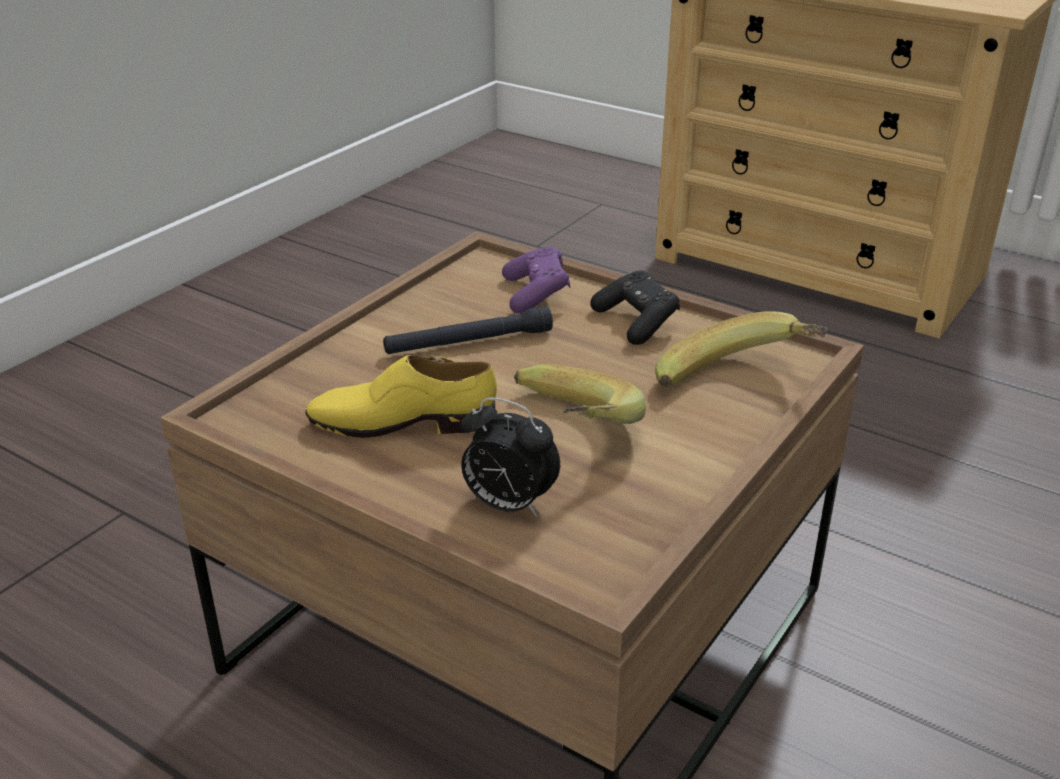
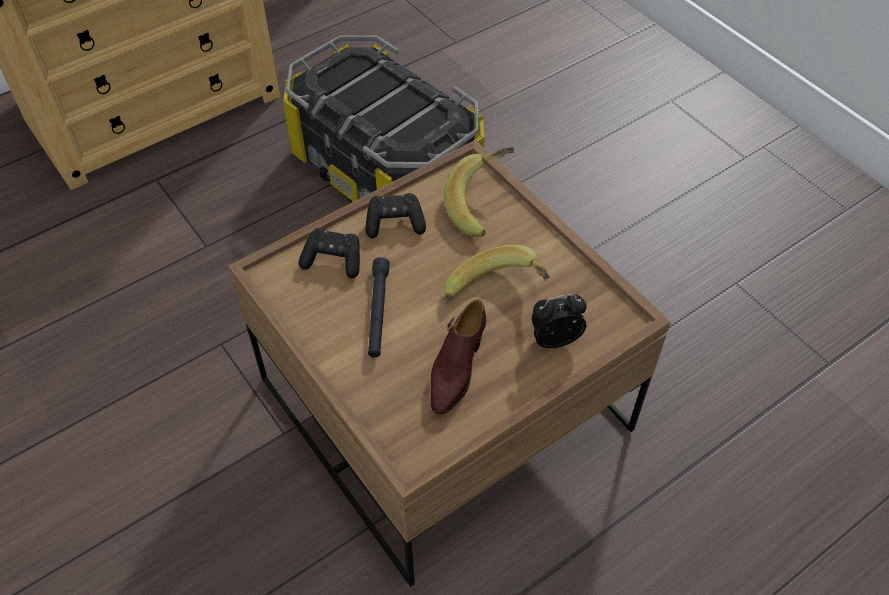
camera: 70 degrees left, 20 degrees up
yellow shoe [305,355,497,438] -> brown shoe [431,299,486,414]
alarm clock [461,397,560,517] -> alarm clock turned 150 degrees counterclockwise [532,294,587,348]
purple game controller [502,247,571,313] -> black game controller [299,228,360,279]
none -> storage box [283,35,485,202]

